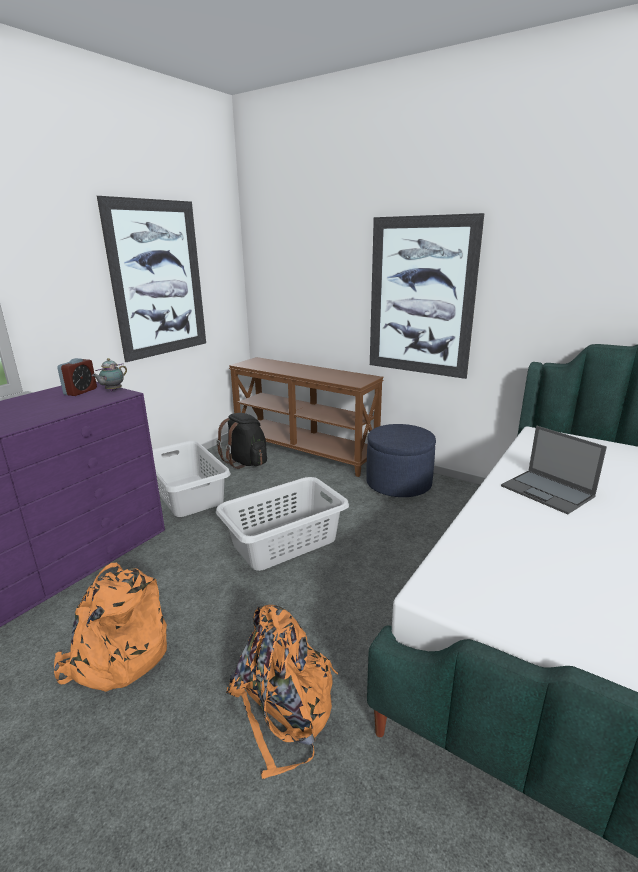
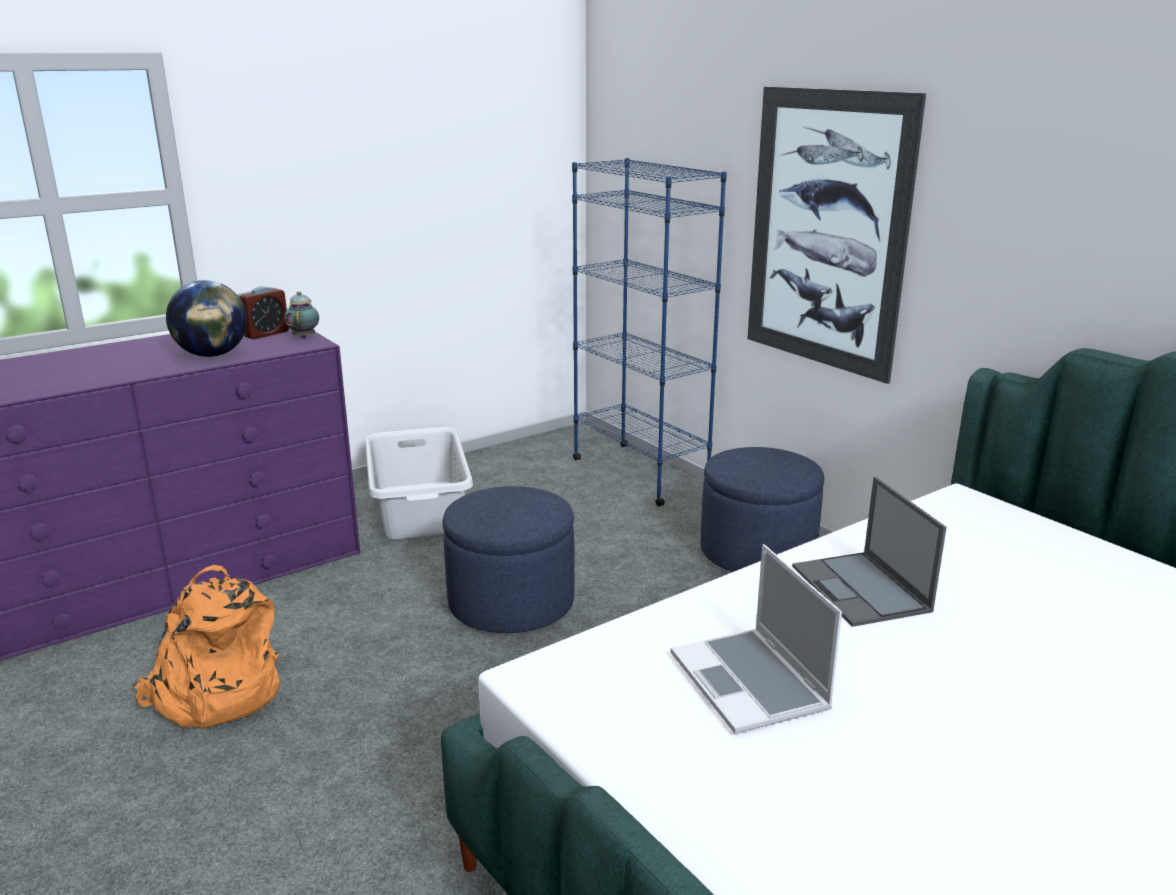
camera: 20 degrees right, 0 degrees up
teapot [92,358,127,391] -> teapot turned 120 degrees clockwise [284,291,319,339]
picture [97,196,206,362] -> none
black backpack [216,413,267,469] -> none
grey laundry basket [216,477,349,571] -> blue ottoman [443,486,575,633]
orange backpack [226,605,338,779] -> none
brown console table [229,357,384,477] -> blue bookcase [572,158,727,507]
none -> globe [166,280,247,357]
none -> laptop [671,544,842,734]

